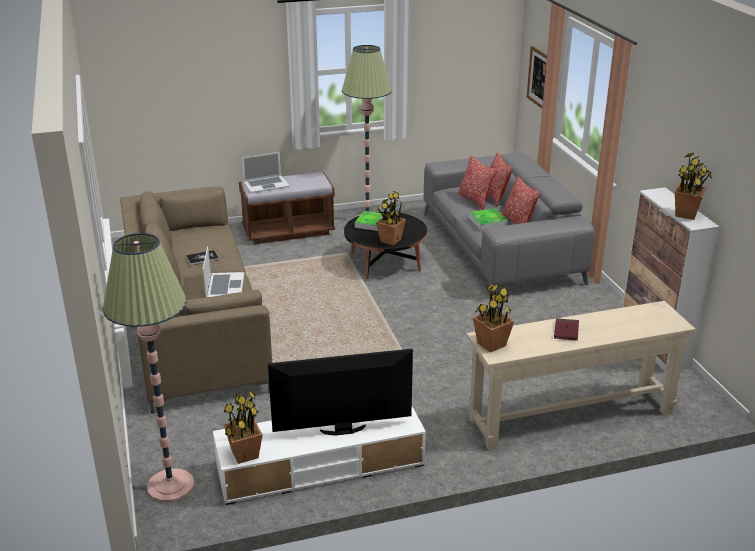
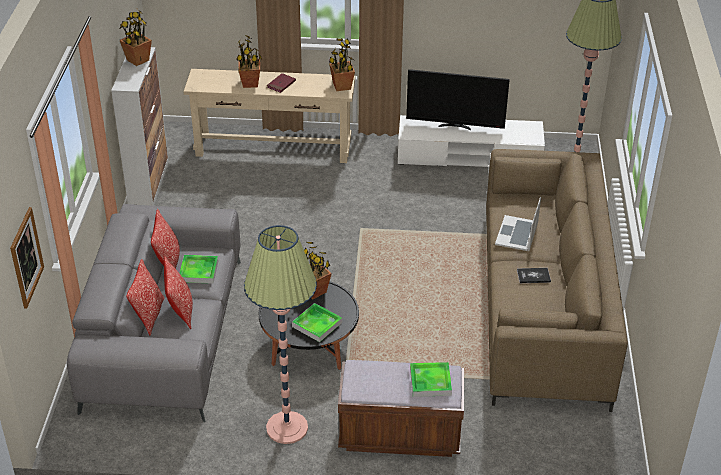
camera: 160 degrees left, 10 degrees up
potted plant [224,391,263,464] -> potted plant moved to [236,35,262,88]
laptop [241,152,290,193] -> tray [410,362,452,397]

